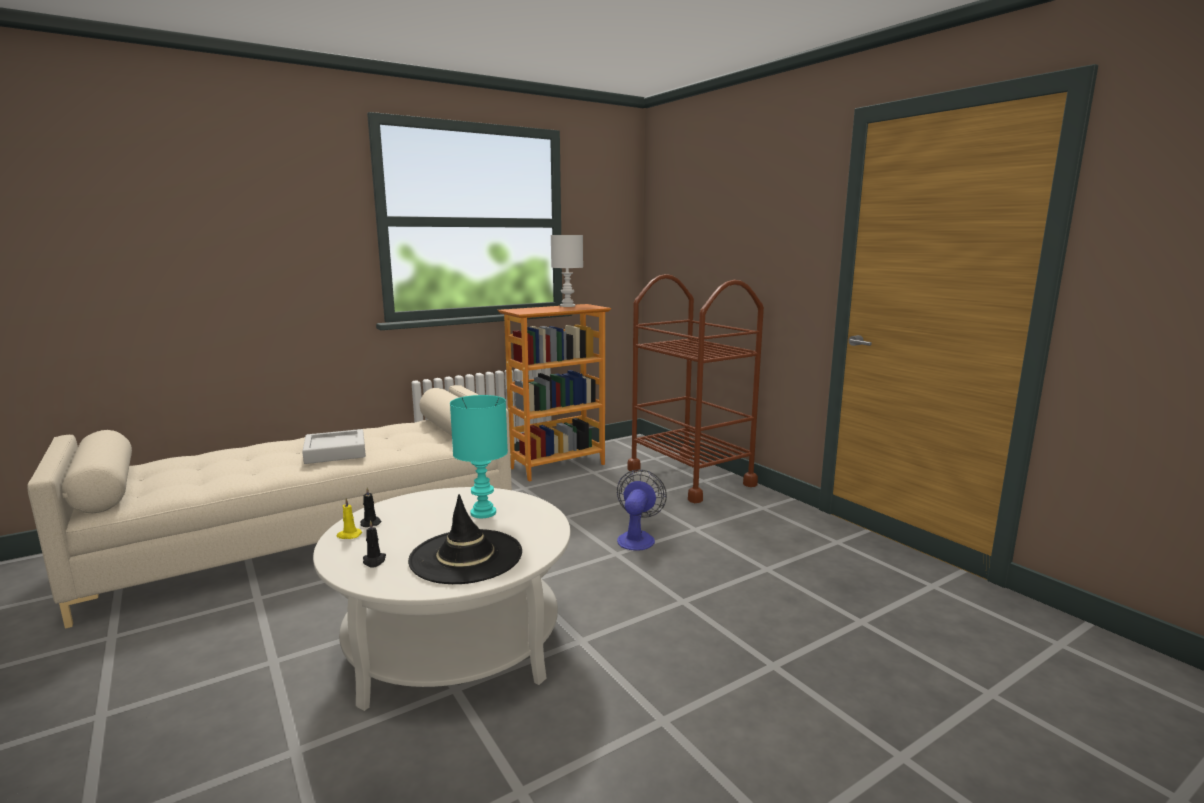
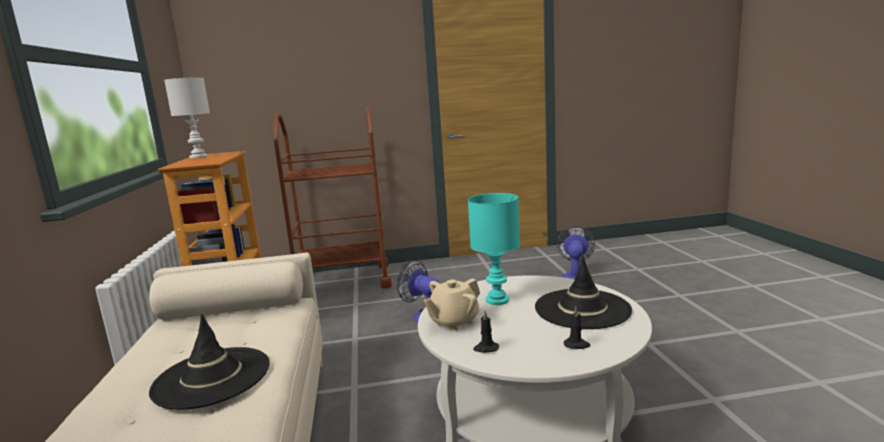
camera: 65 degrees left, 0 degrees up
grey tray [302,429,366,464] -> black hat [149,314,270,410]
yellow candle [337,498,362,539] -> none
none -> beige teapot [424,278,480,331]
none -> fan [557,226,595,279]

